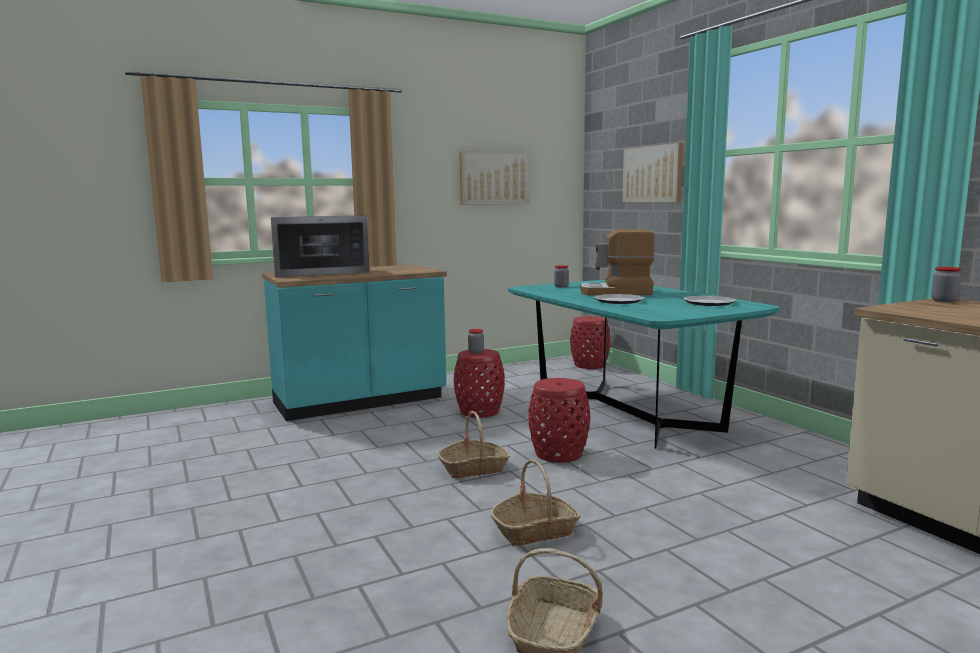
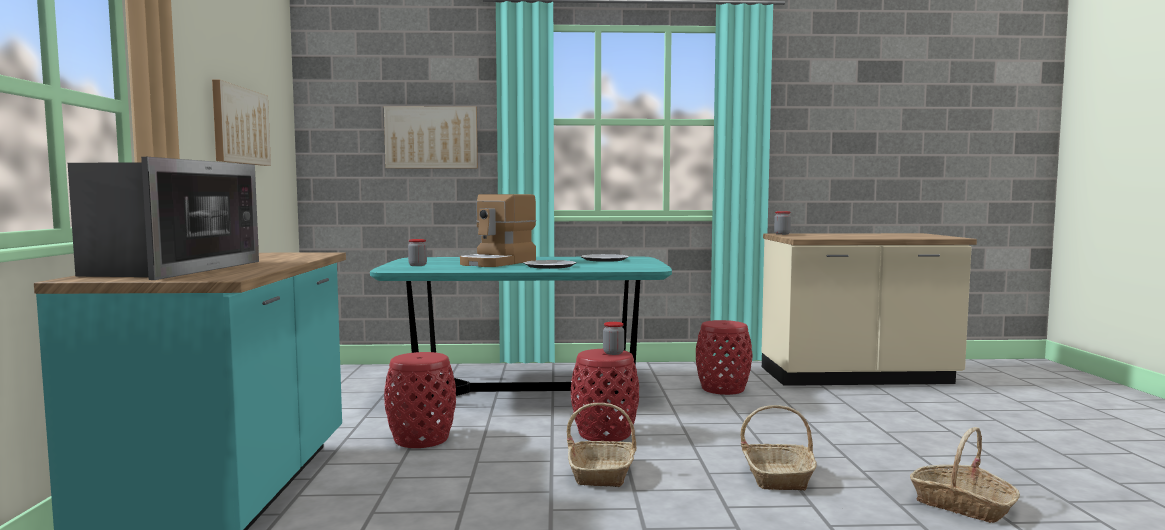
camera: 65 degrees left, 5 degrees down
jar [468,329,484,354] -> jar moved to [603,322,624,355]
red stool [570,316,611,369] -> red stool moved to [696,320,752,395]

